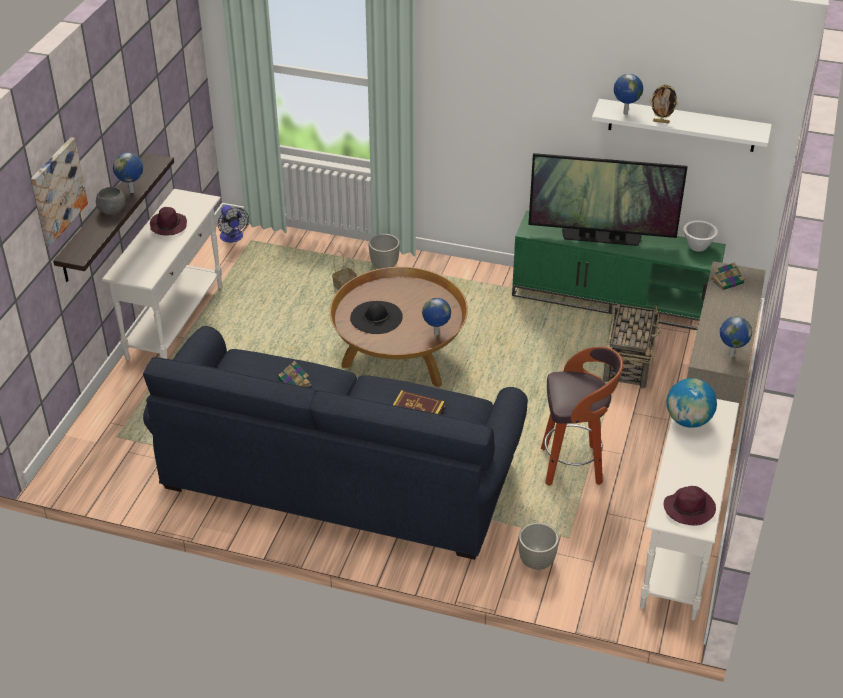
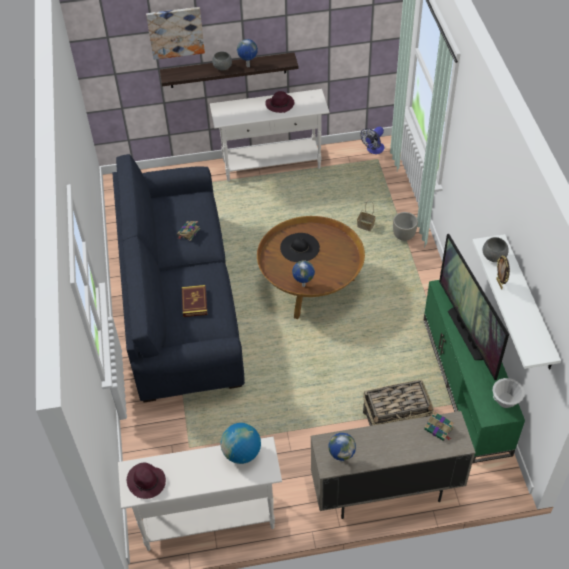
camera: 65 degrees right, 10 degrees up
grey planter [518,523,559,570] -> none
stool [541,347,623,486] -> none
globe [614,74,643,115] -> grey bowl [482,237,509,262]

